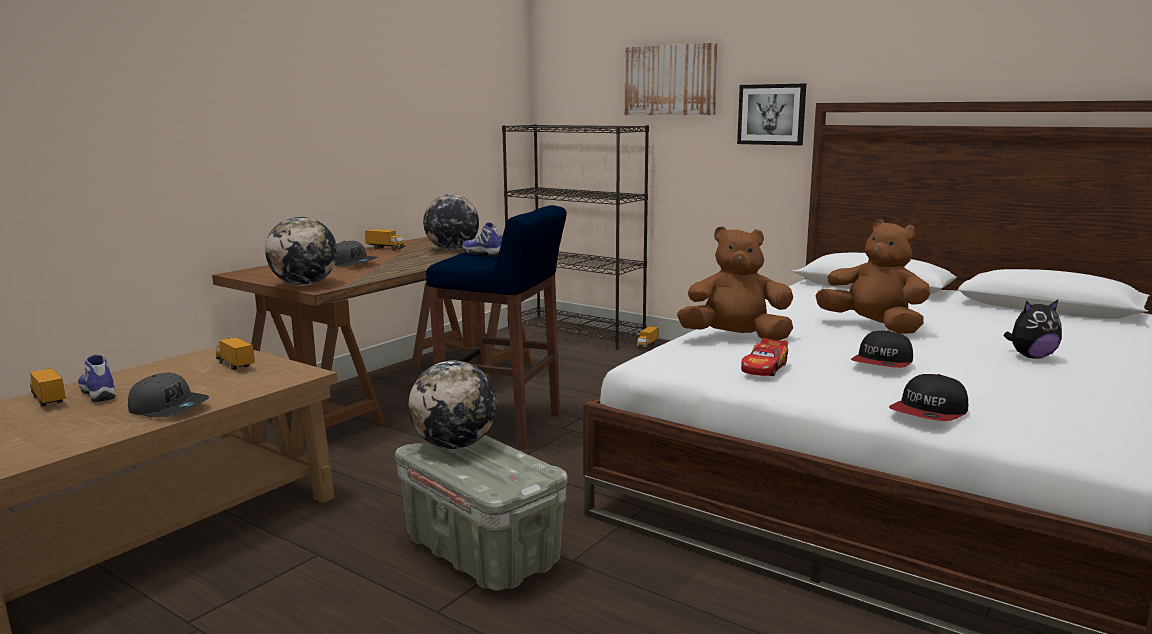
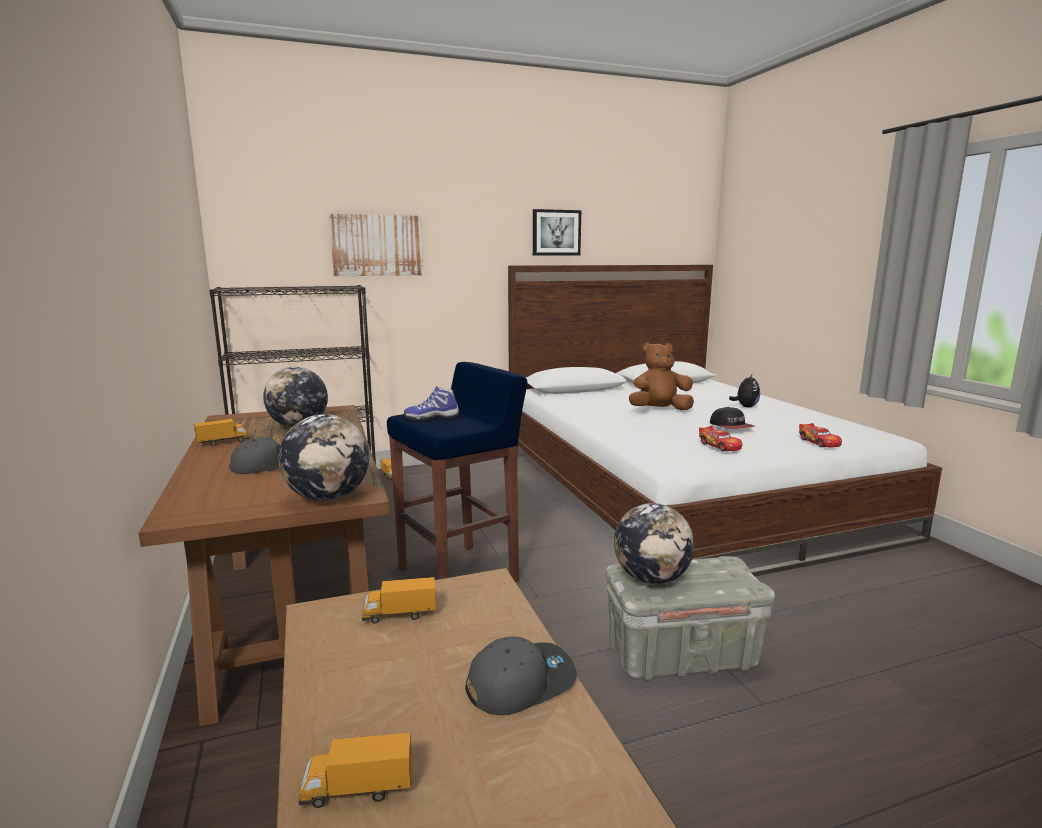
camera: 55 degrees left, 0 degrees up
shoe [78,355,116,402] -> none
brown plush toy [677,226,793,340] -> none
picture [737,84,806,145] -> picture moved to [533,209,581,255]
cap [889,374,968,421] -> toy car [799,423,842,447]

